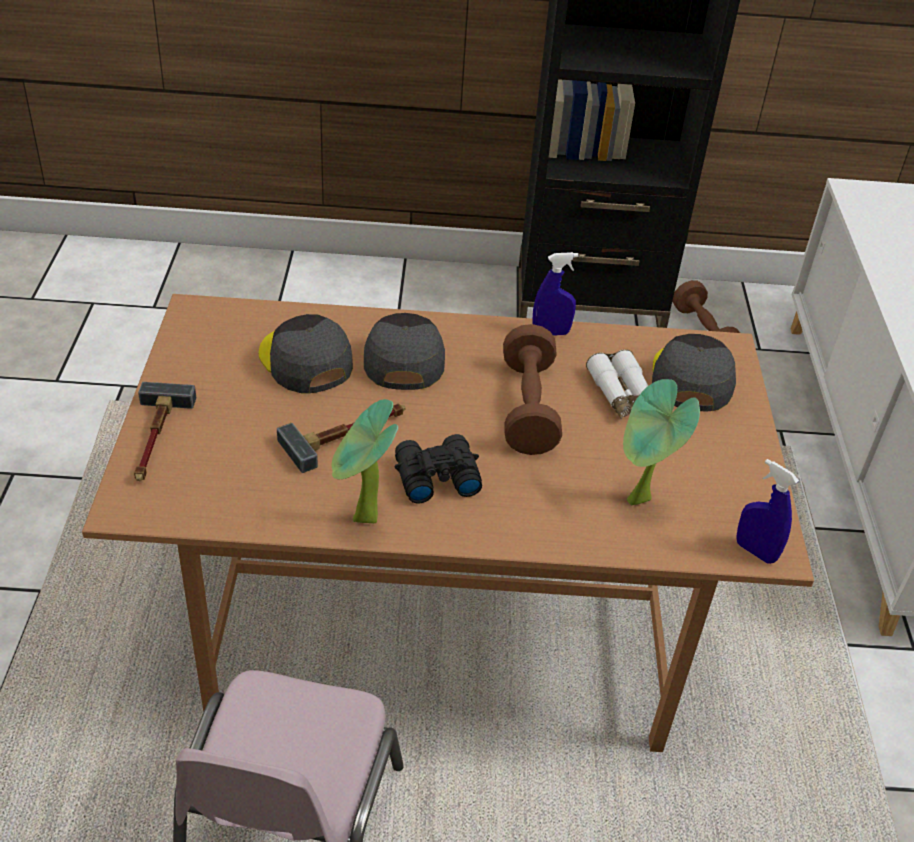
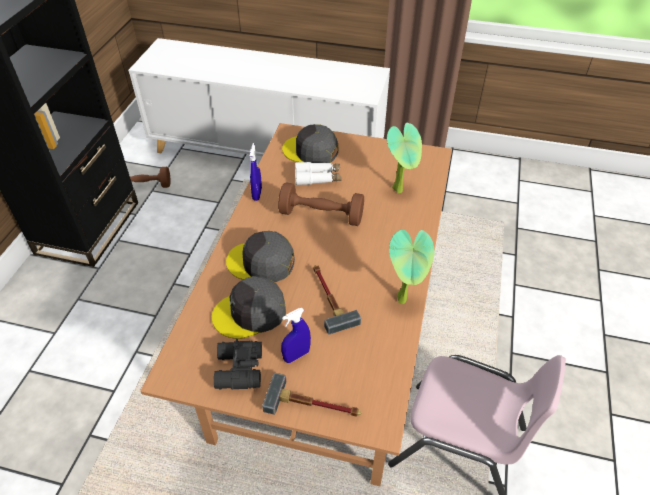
camera: 75 degrees left, 5 degrees up
black binoculars [395,434,482,504] -> black binoculars moved to [214,339,262,390]
blue spray bottle [736,459,799,564] -> blue spray bottle moved to [281,308,311,363]

